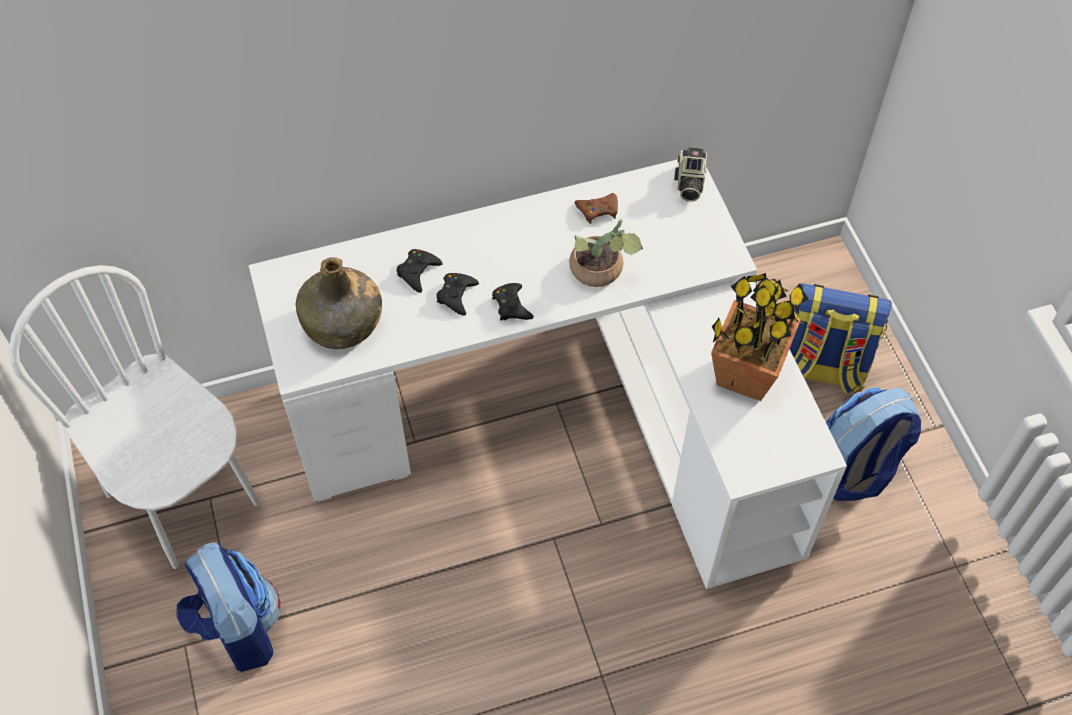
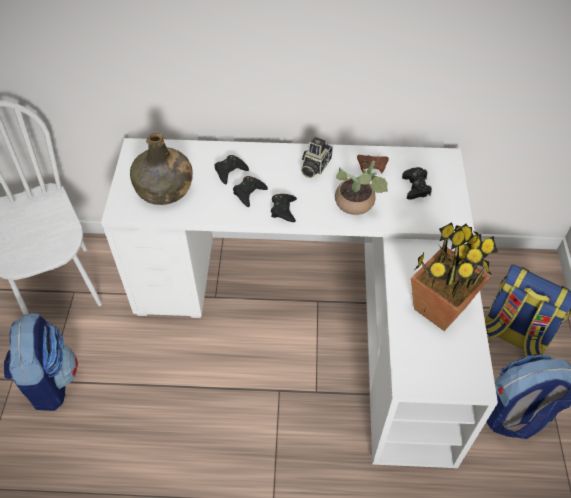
camera: 20 degrees right, 5 degrees down
camera [674,147,707,202] -> camera moved to [301,137,333,178]
none -> black game controller [402,167,432,200]

